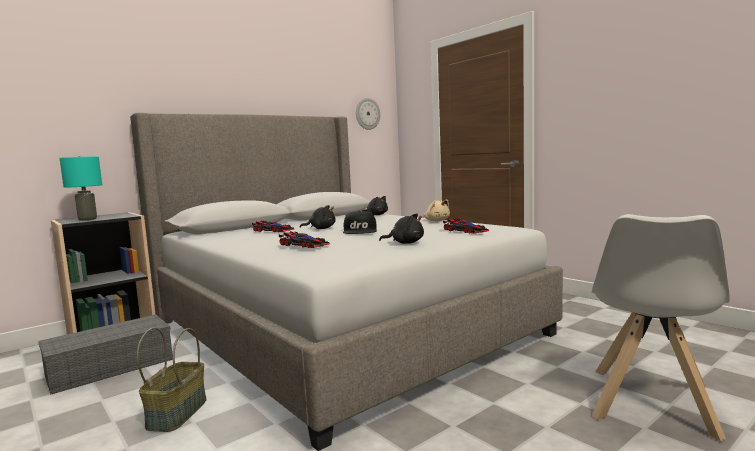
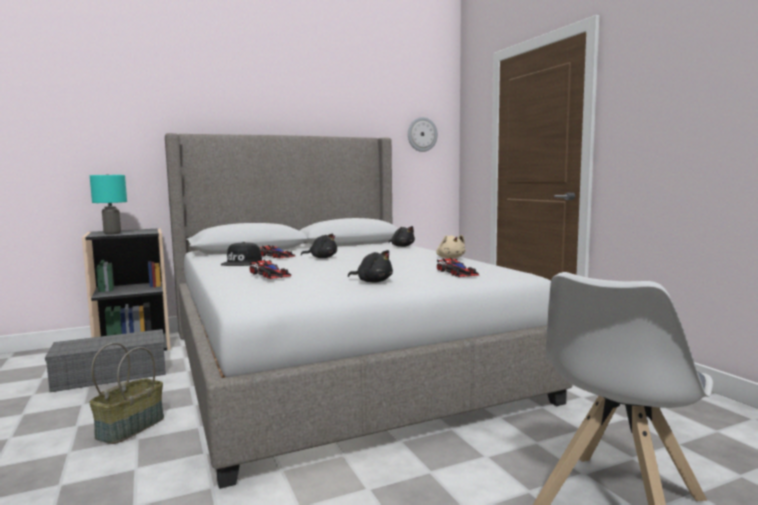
camera: 15 degrees right, 0 degrees up
black cap [343,211,377,234] -> black cap moved to [220,242,262,266]

